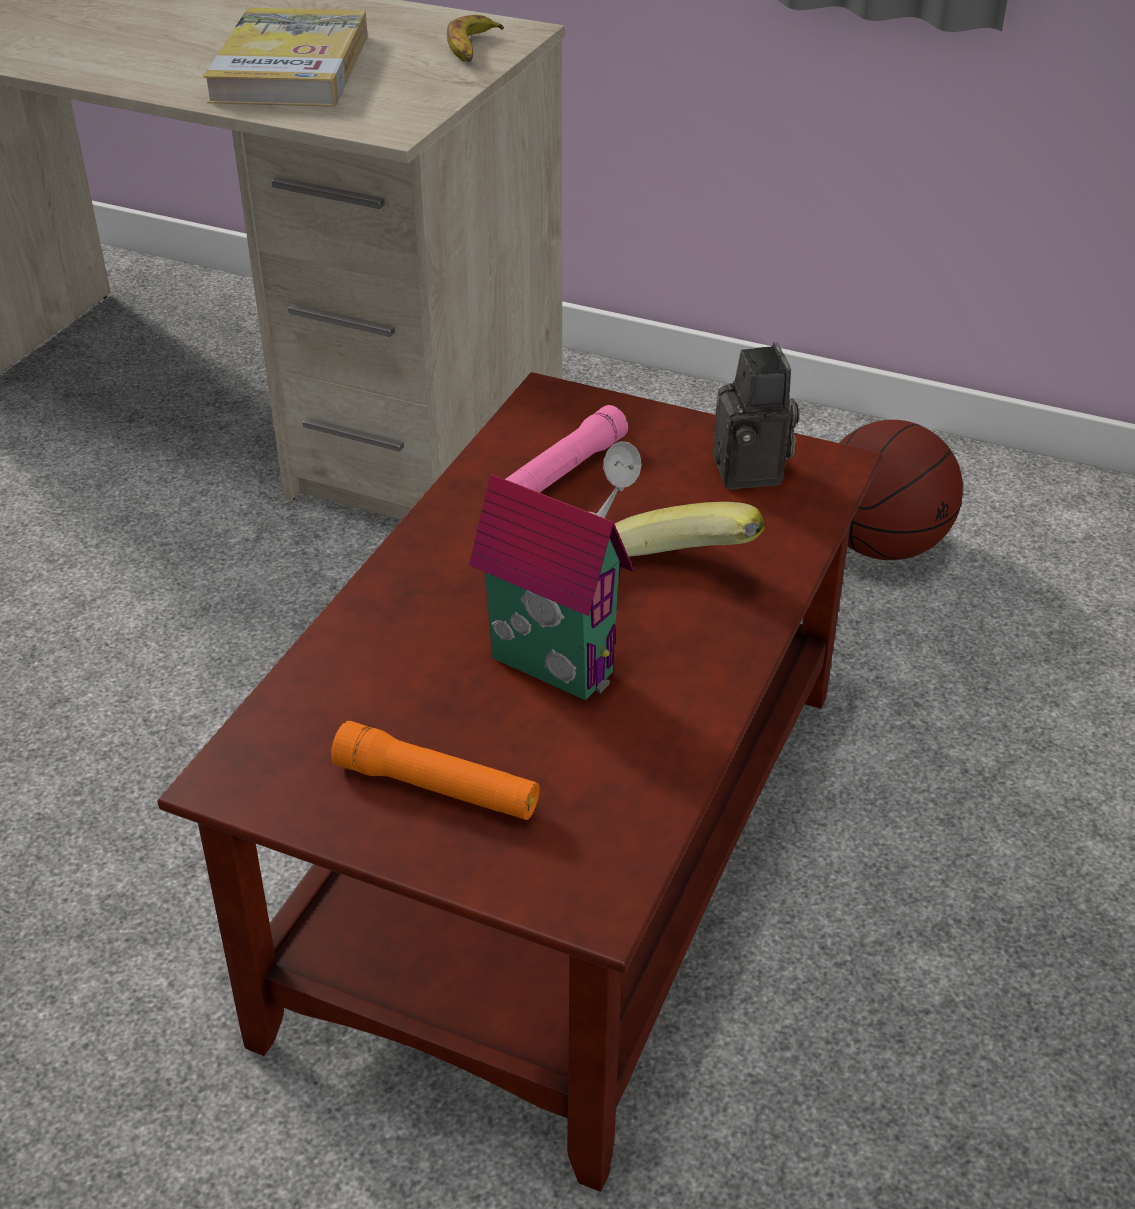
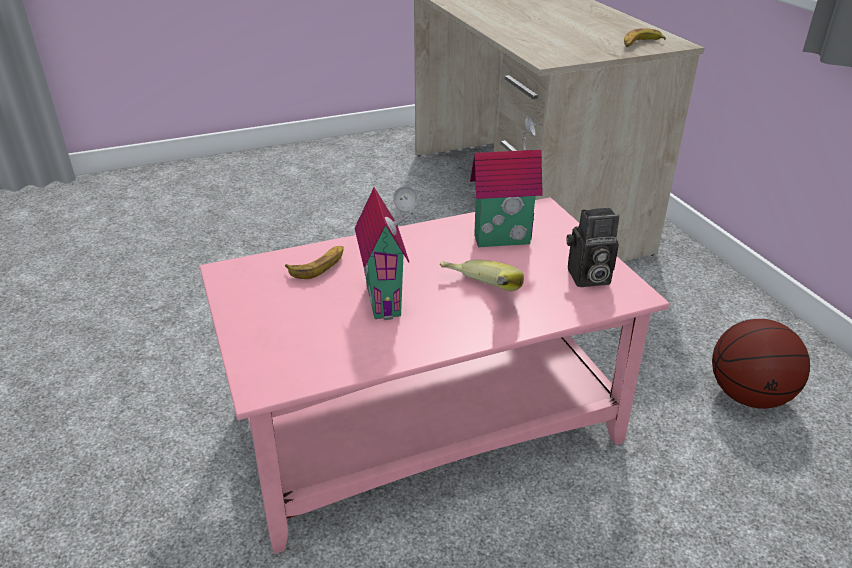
camera: 45 degrees right, 5 degrees down
brown coffee table [157,372,882,1192] -> pink coffee table [200,197,670,554]
book [203,8,368,107] -> none
orange flashlight [331,721,540,820] -> none
pink flashlight [506,405,628,493] -> toy house [470,116,543,247]
camera [712,342,799,489] -> camera turned 45 degrees clockwise [567,208,619,287]
none -> banana [285,246,344,279]

